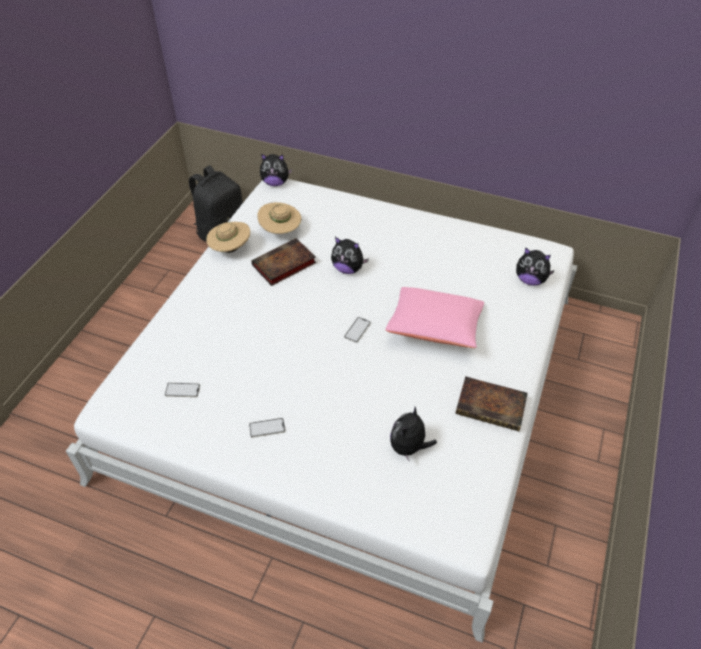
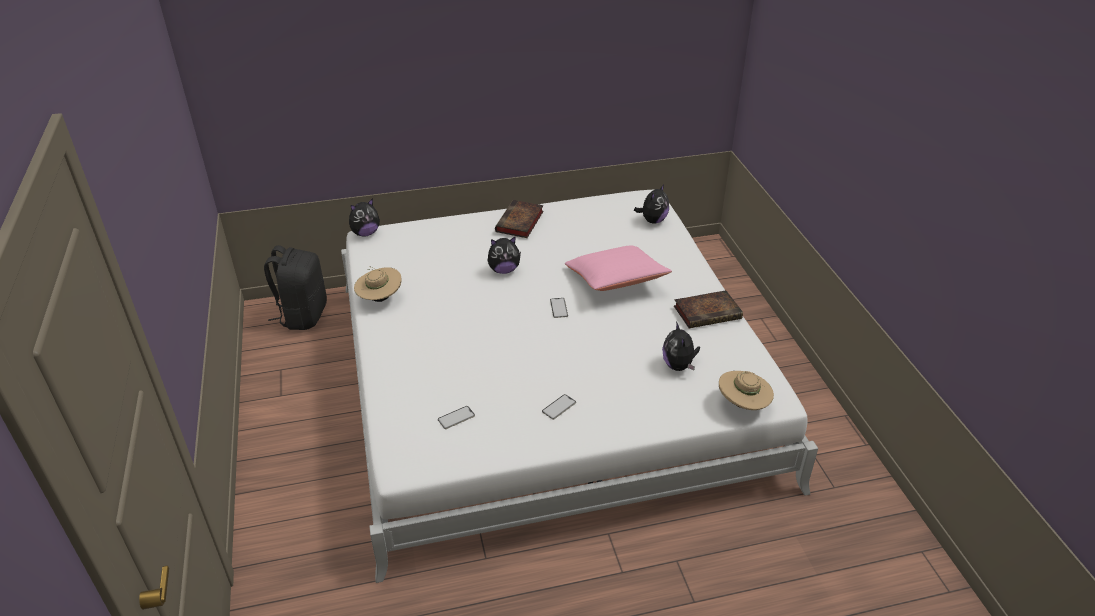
camera: 35 degrees left, 10 degrees down
book [251,238,316,286] -> book moved to [495,200,544,238]
beige hat [257,202,301,234] -> beige hat moved to [719,371,774,410]
plush toy [516,247,555,286] -> plush toy turned 45 degrees counterclockwise [634,184,669,224]

